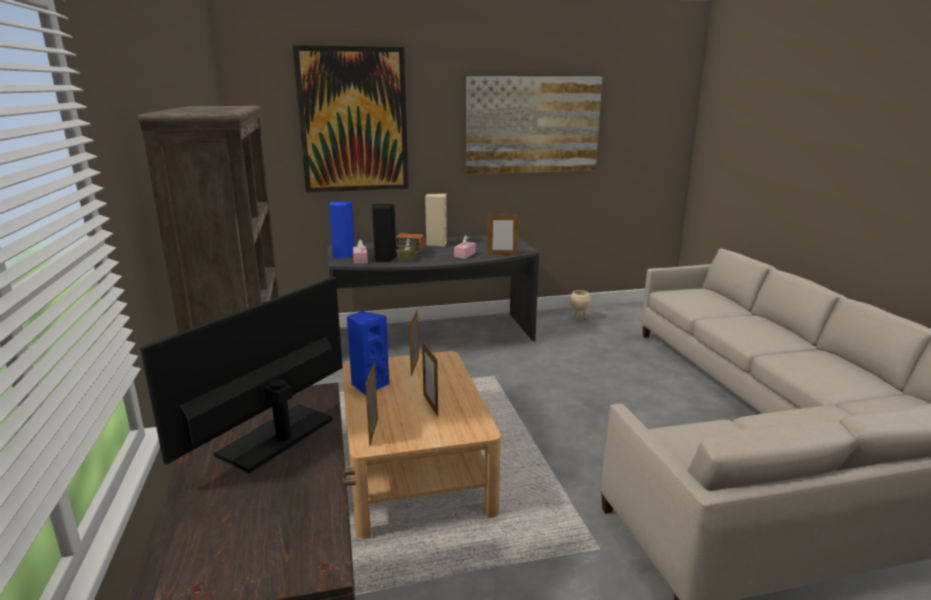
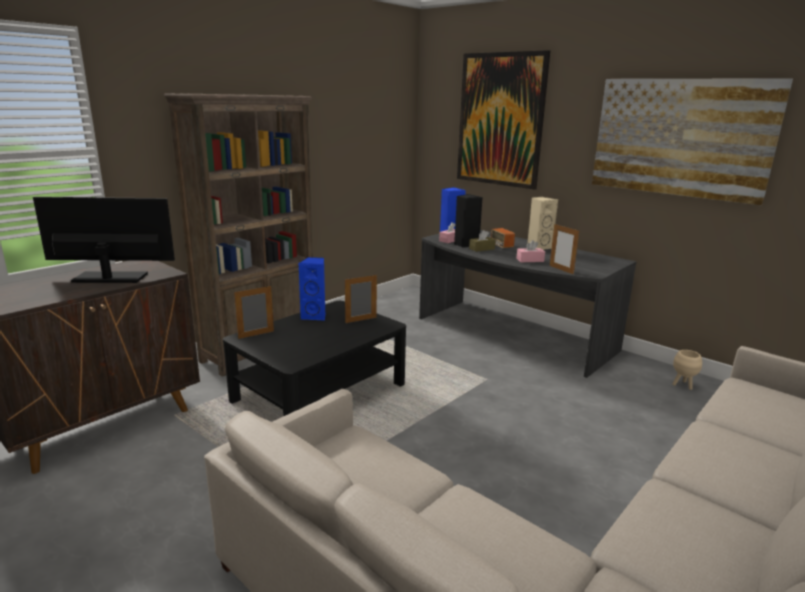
camera: 55 degrees right, 0 degrees up
beige coffee table [342,351,501,539] -> black coffee table [223,301,406,416]
picture frame [422,341,438,416] -> none

